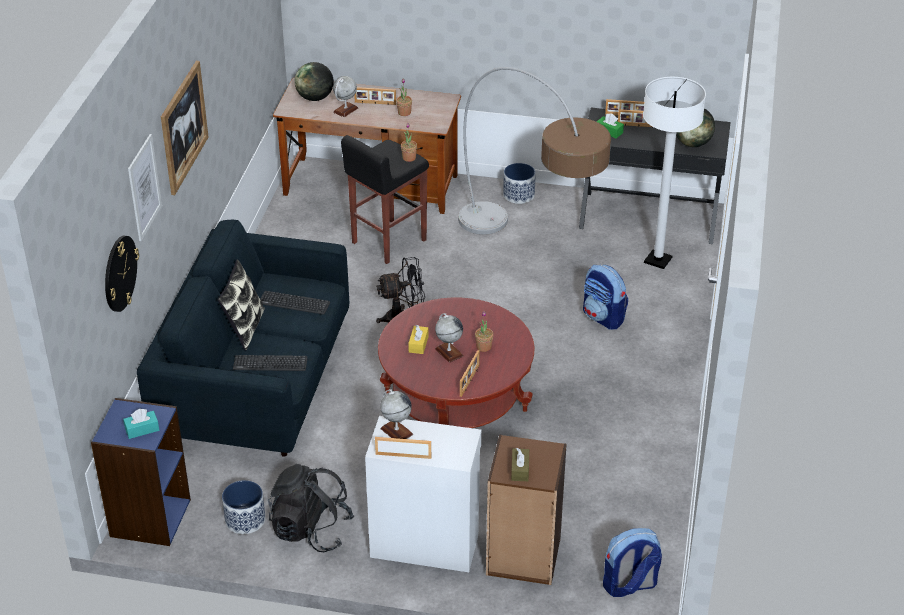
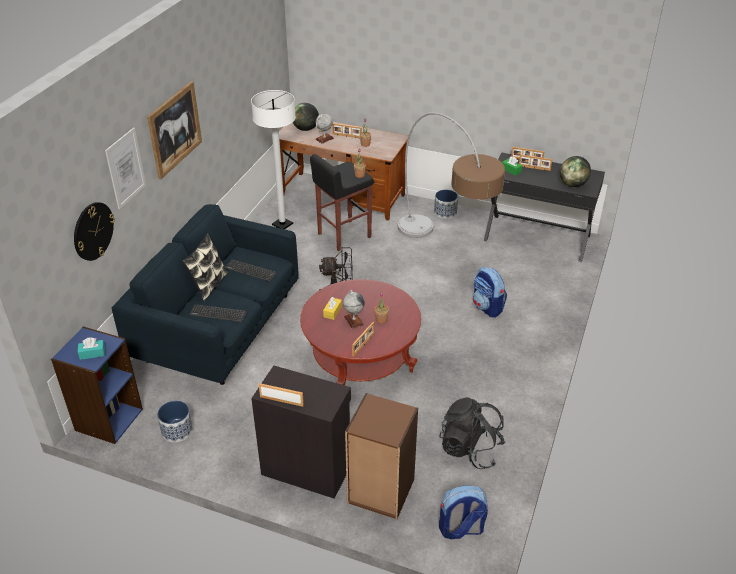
camera: 10 degrees right, 0 degrees up
black backpack [268,464,354,552] -> black backpack moved to [439,397,506,469]
white cabinet [365,416,481,572] -> black cabinet [251,366,351,499]
globe [380,389,413,439] -> none
brown tissue box [511,448,529,481] -> none
white floor lamp [643,77,706,269] -> white floor lamp moved to [251,90,296,229]

